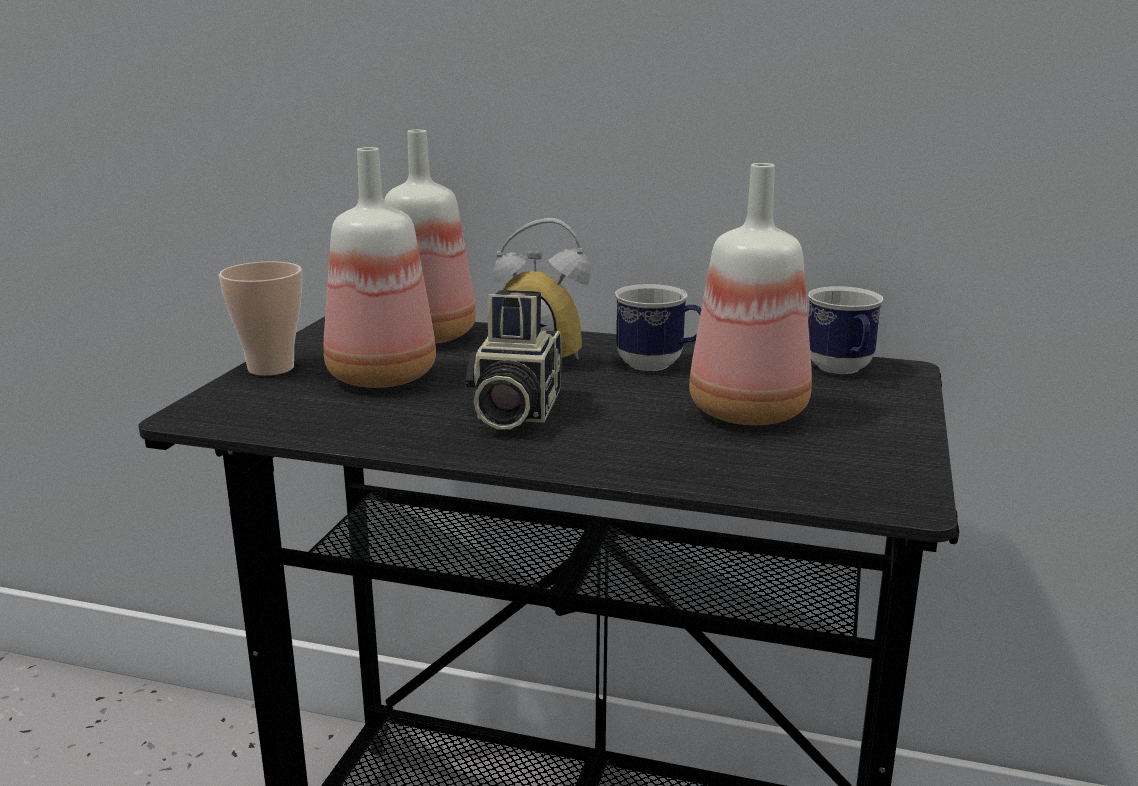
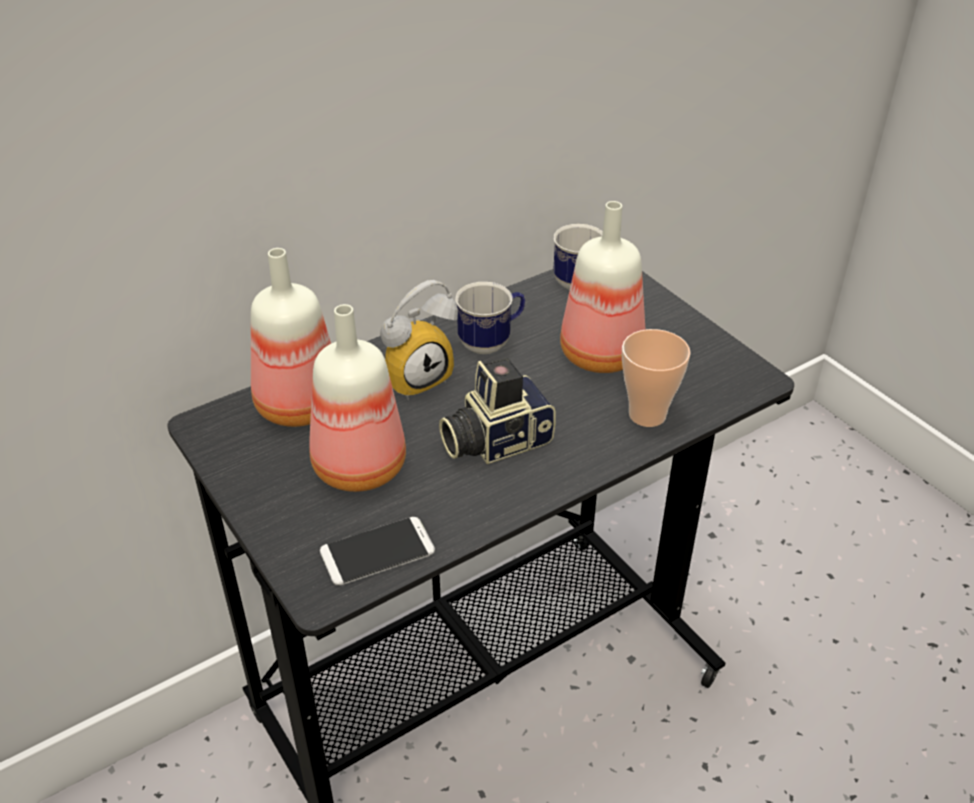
camera: 50 degrees left, 20 degrees up
cup [219,261,302,376] -> cup moved to [622,329,691,427]
camera [465,290,561,430] -> camera turned 105 degrees clockwise [439,358,555,464]
none -> phone [320,517,435,586]

